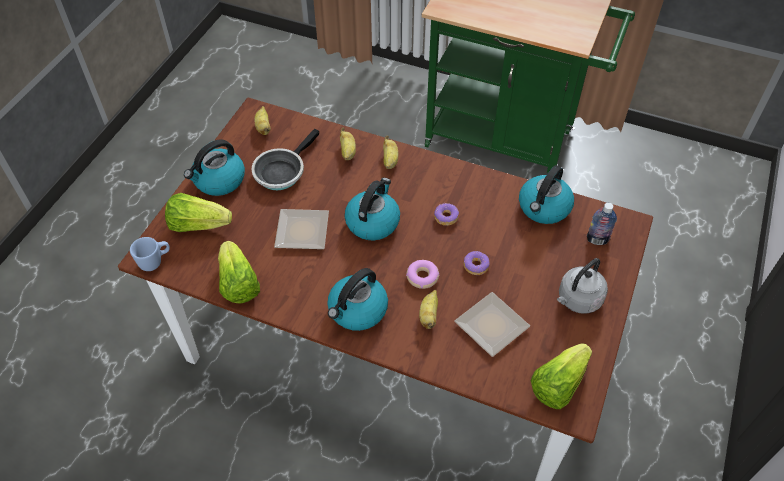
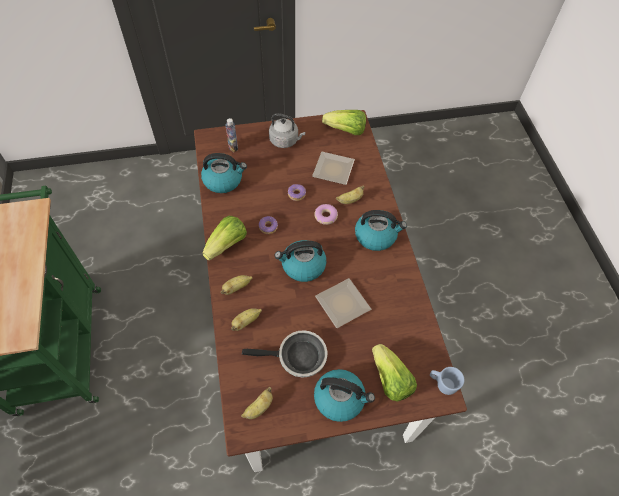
camera: 125 degrees left, 5 degrees up
lettuce [218,241,260,304] -> lettuce moved to [202,216,247,260]

